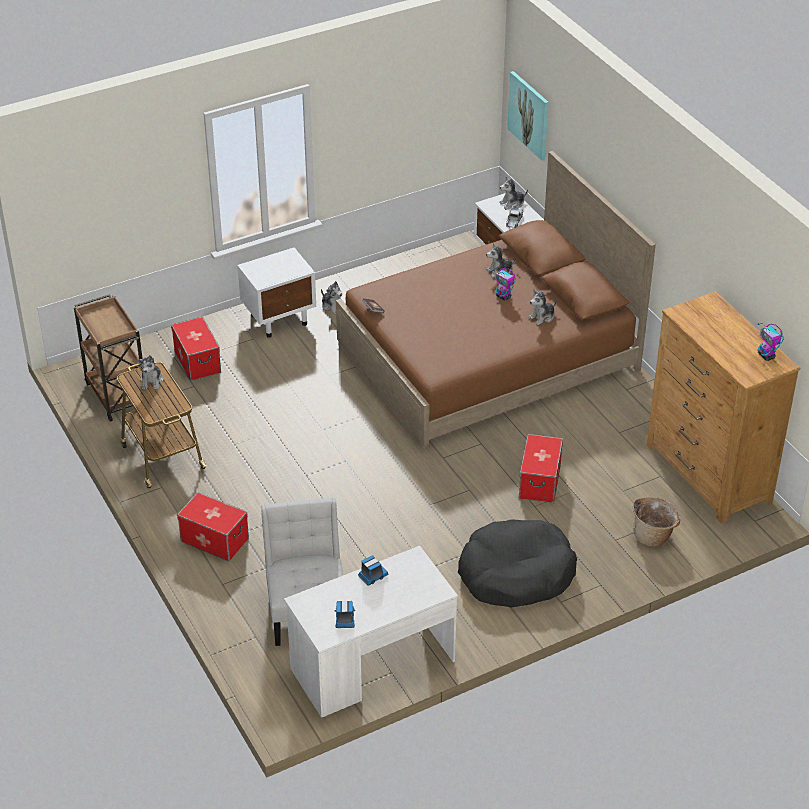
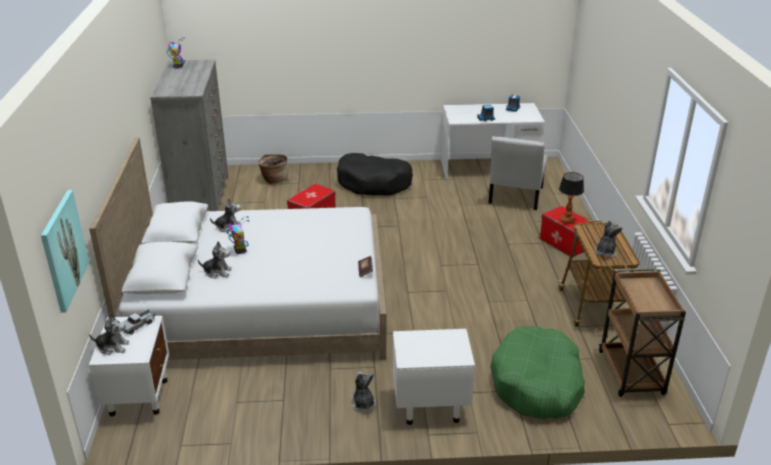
camera: 155 degrees left, 10 degrees down
storage box [171,317,221,381] -> green dog bed [490,326,585,419]
brown bed [336,151,656,449] -> white bed [89,137,386,360]
brown dresser [647,291,800,523] -> grey dresser [150,60,228,211]
none -> table lamp [559,172,584,224]

